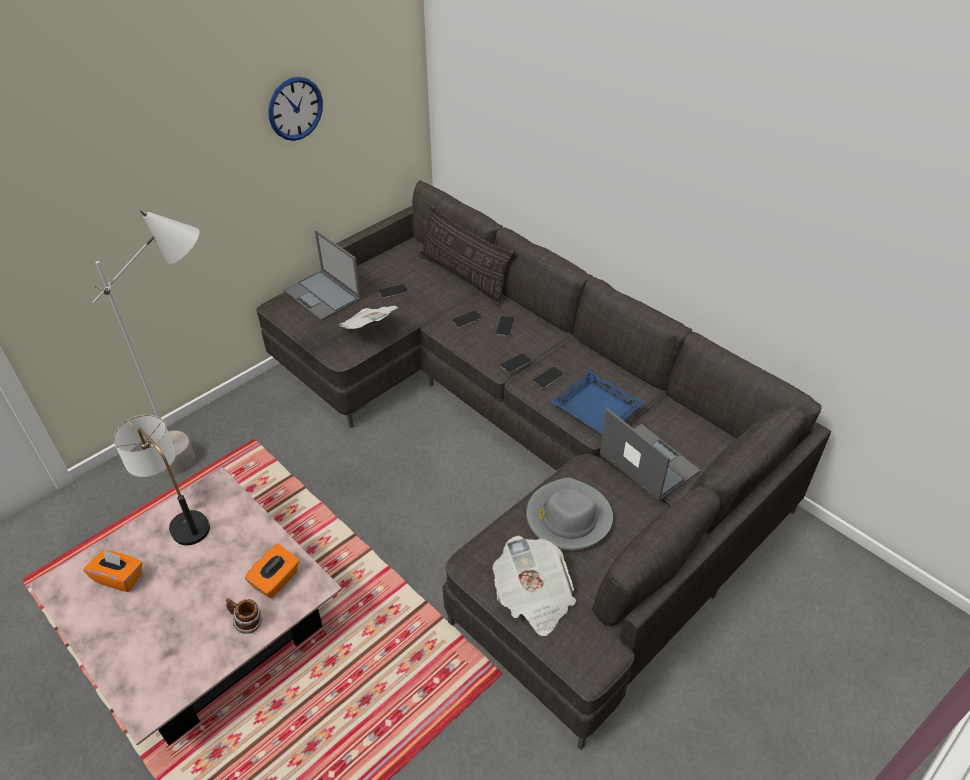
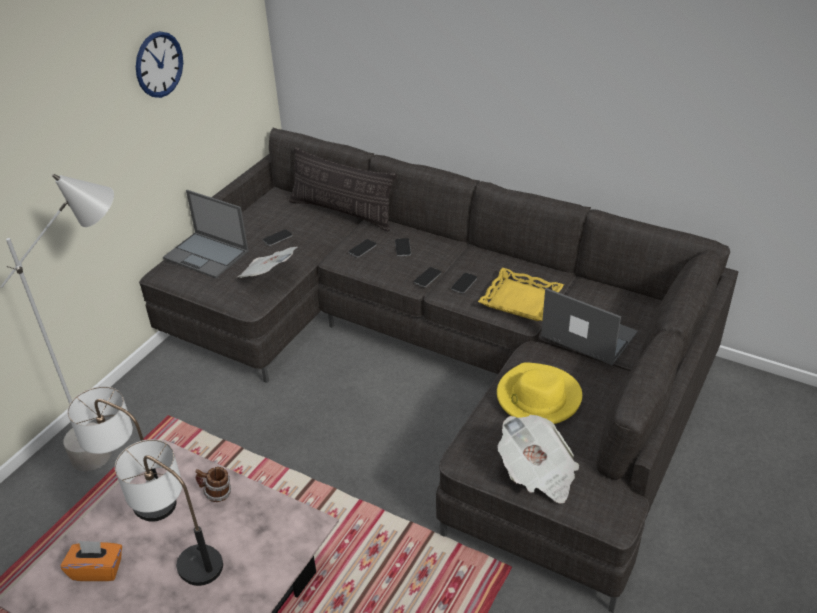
camera: 15 degrees left, 5 degrees down
mug [225,598,263,634] -> mug moved to [195,467,231,502]
orange tissue box [245,544,299,598] -> none
grey hat [526,477,613,550] -> yellow hat [497,362,582,424]
blue tray [550,370,645,434] -> yellow tray [478,268,564,321]
none -> table lamp [115,439,223,586]

